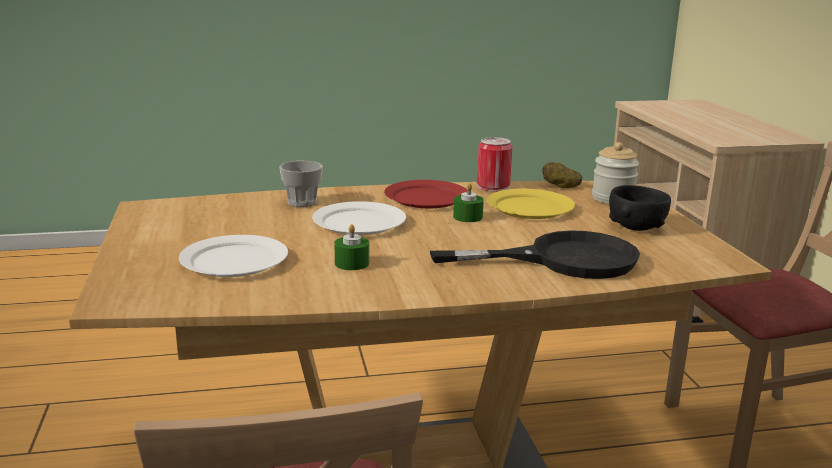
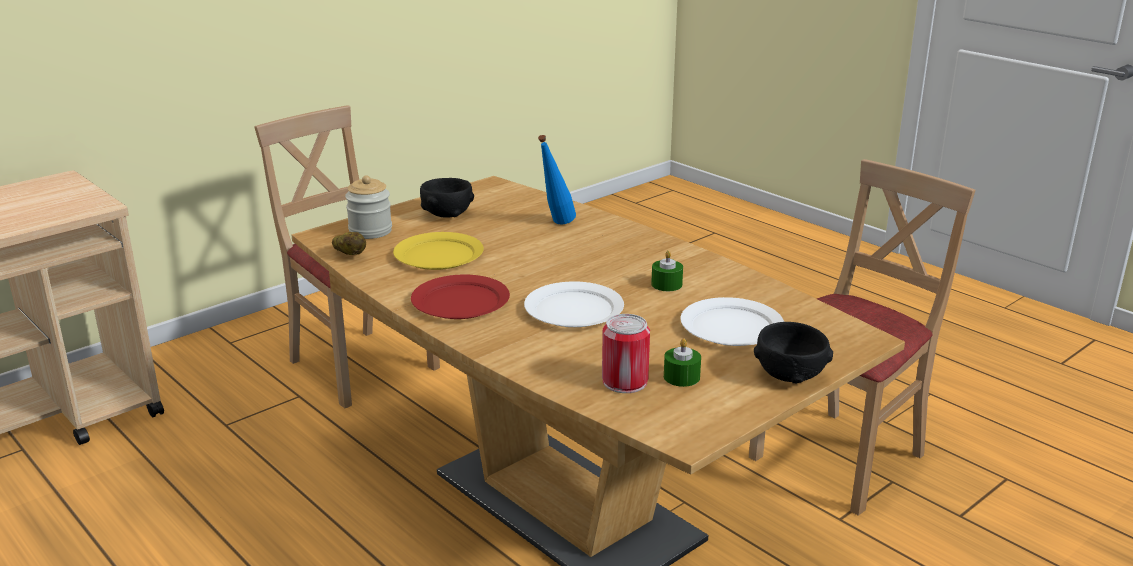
camera: 120 degrees left, 5 degrees up
cup [279,161,323,207] -> none
black frying pan [430,230,640,279] -> blue bottle [538,135,576,225]
green candle [453,183,484,222] -> green candle moved to [664,338,701,387]
can [477,137,512,192] -> can moved to [602,314,650,393]
none -> black bowl [754,322,833,384]

